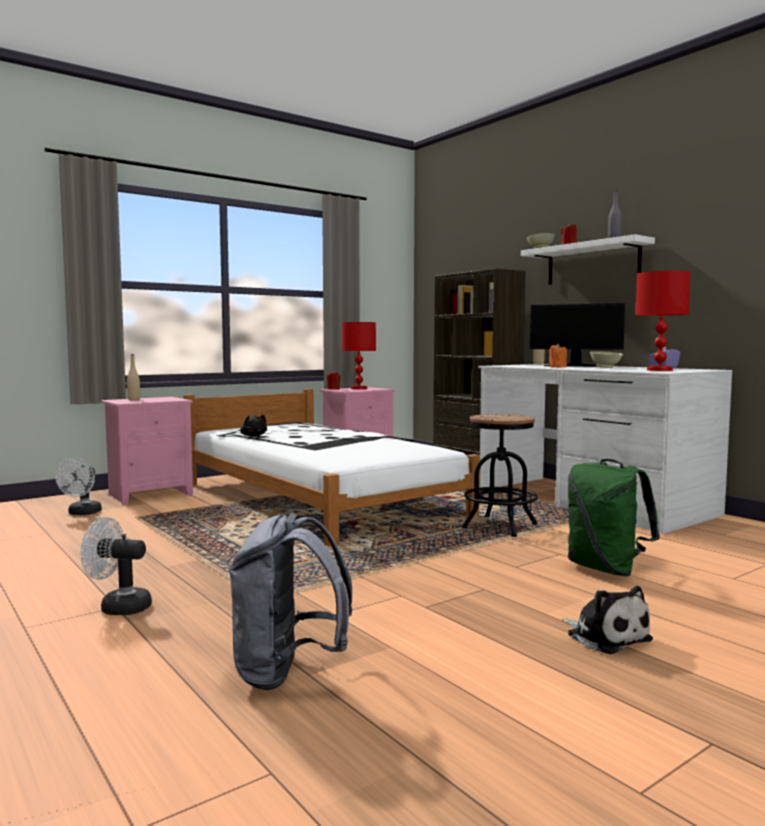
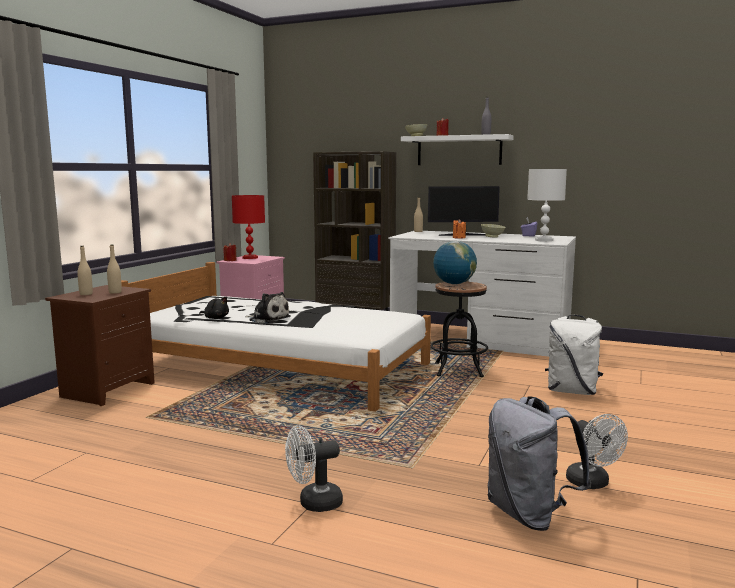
camera: 30 degrees left, 5 degrees up
white fan [55,457,102,515] -> white fan moved to [566,414,628,489]
pink nightstand [101,397,193,505] -> brown nightstand [45,285,155,406]
plush toy [562,586,653,654] -> plush toy moved to [245,292,290,324]
green backpack [568,459,660,576] -> white backpack [545,315,603,395]
red table lamp [635,270,691,371] -> white table lamp [527,169,567,241]
none -> beige bottle [107,245,122,294]
none -> globe [433,241,477,284]

